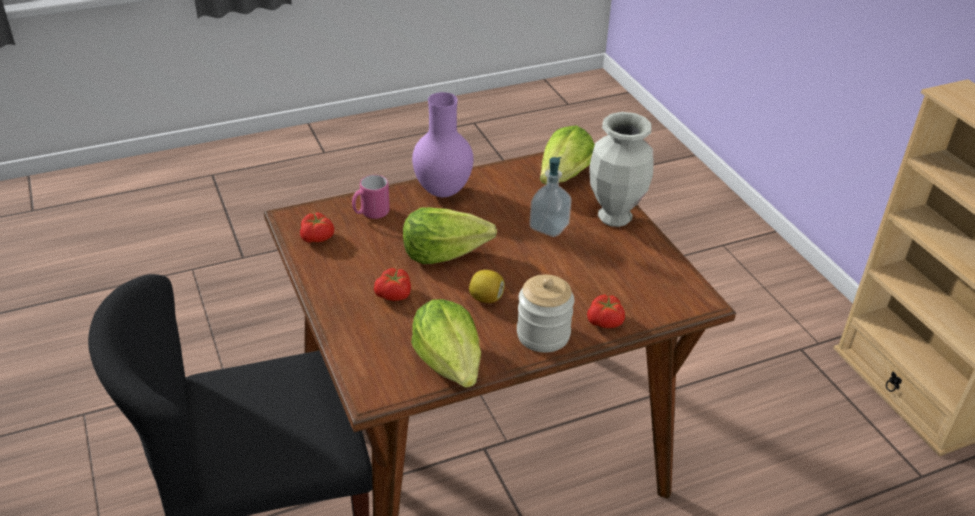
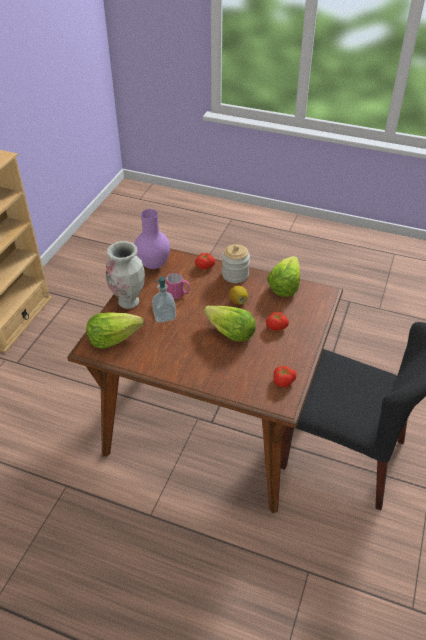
camera: 135 degrees left, 5 degrees up
pink mug [352,175,390,219] -> pink mug moved to [166,273,190,299]
purple vase [412,92,474,197] -> purple vase moved to [134,209,170,269]

